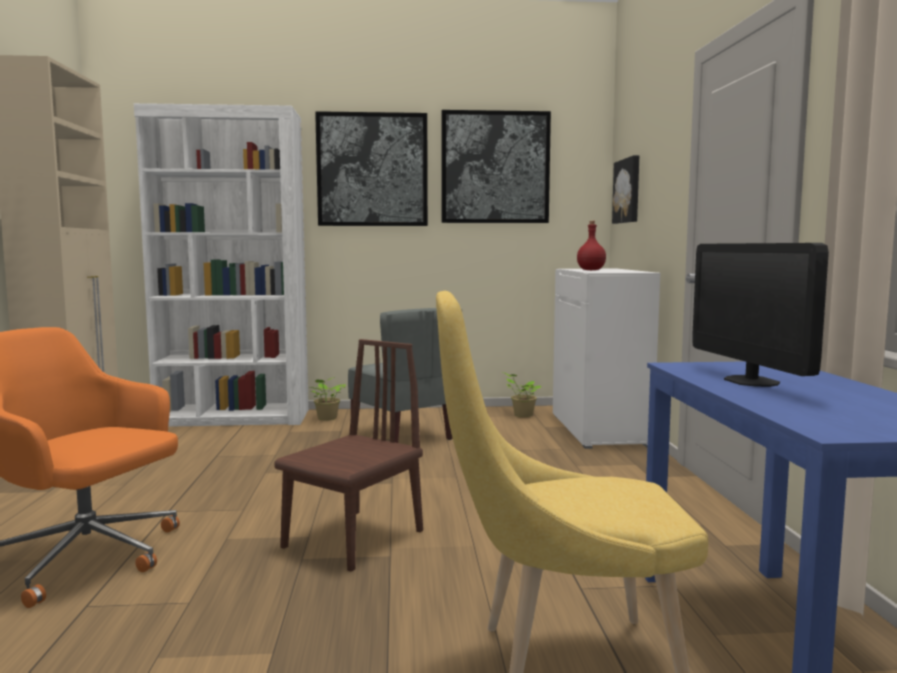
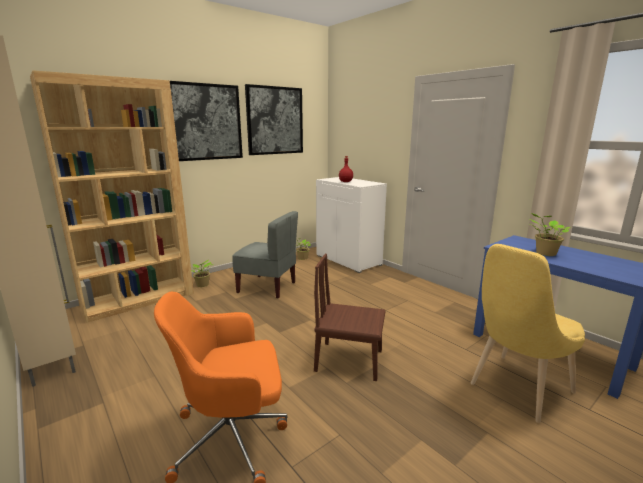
camera: 35 degrees left, 10 degrees up
white bookcase [134,103,309,427] -> brown bookcase [30,70,194,323]
brown chair [274,339,423,572] -> brown chair turned 75 degrees counterclockwise [314,254,386,381]
picture [612,155,639,224] -> none
monitor [692,243,829,387] -> potted plant [530,213,571,256]

